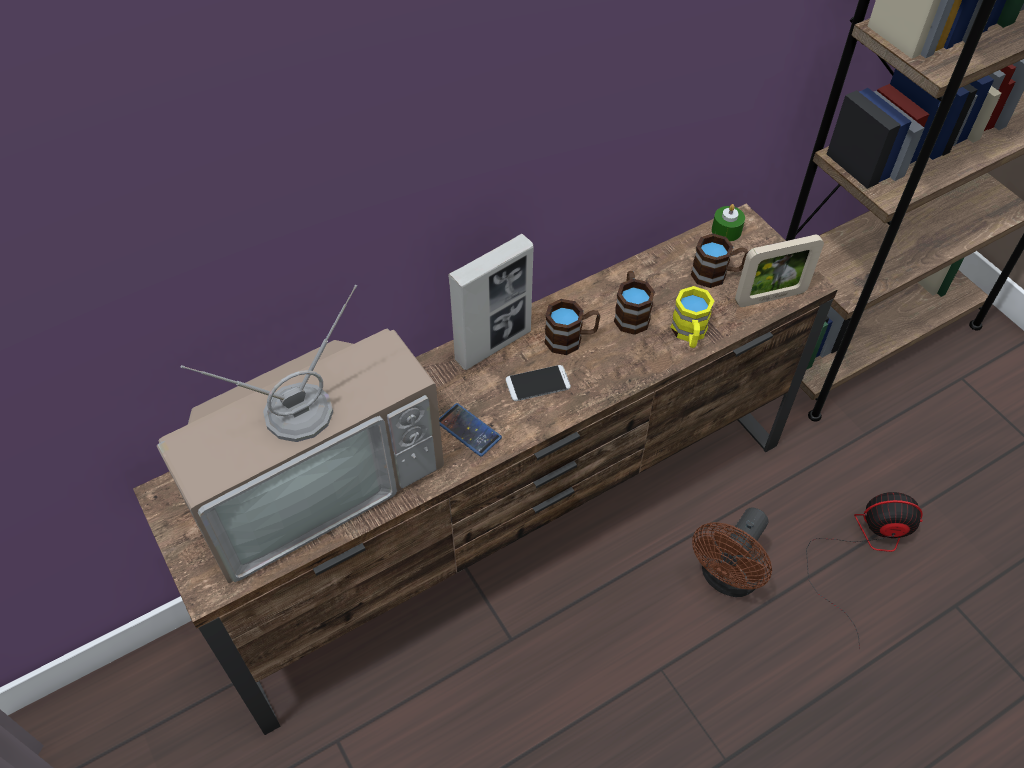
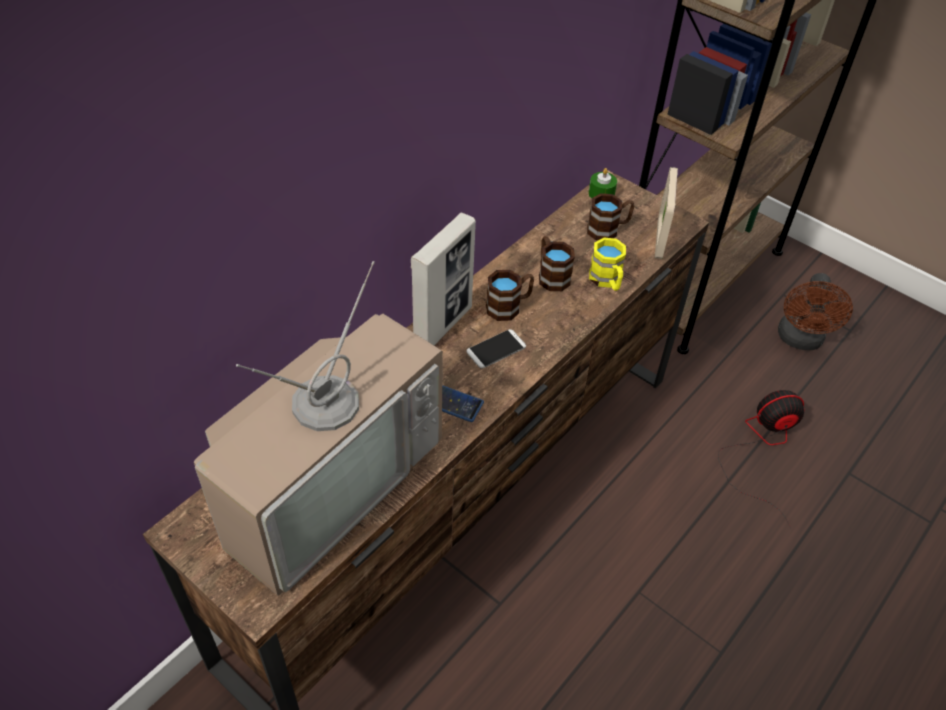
camera: 20 degrees left, 5 degrees down
brown fan [692,507,772,597] -> brown fan moved to [778,273,853,350]
picture frame [735,234,824,307] -> picture frame turned 135 degrees clockwise [655,167,678,259]

